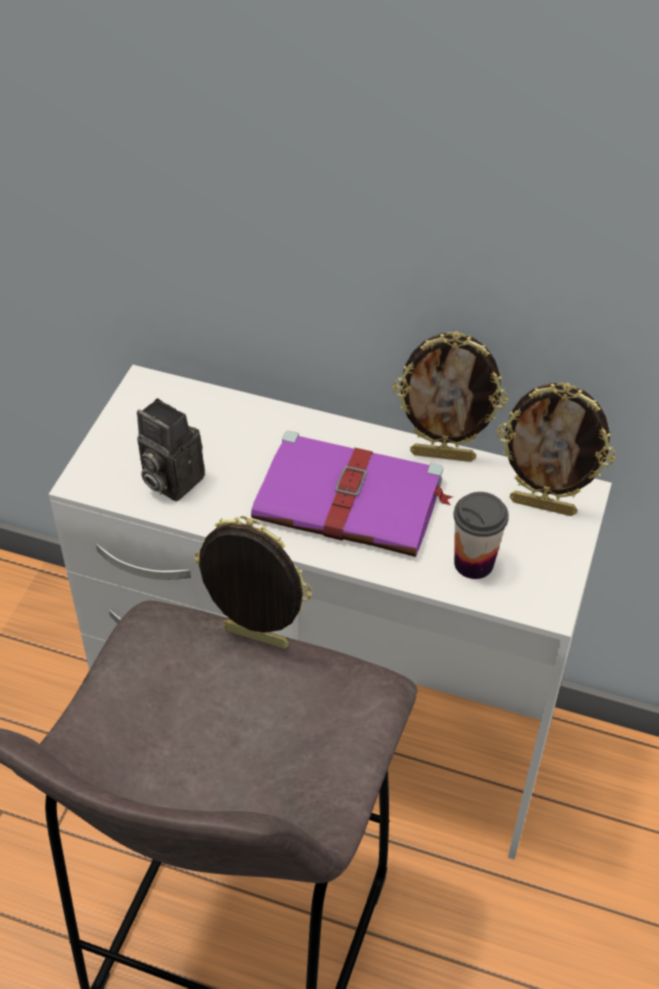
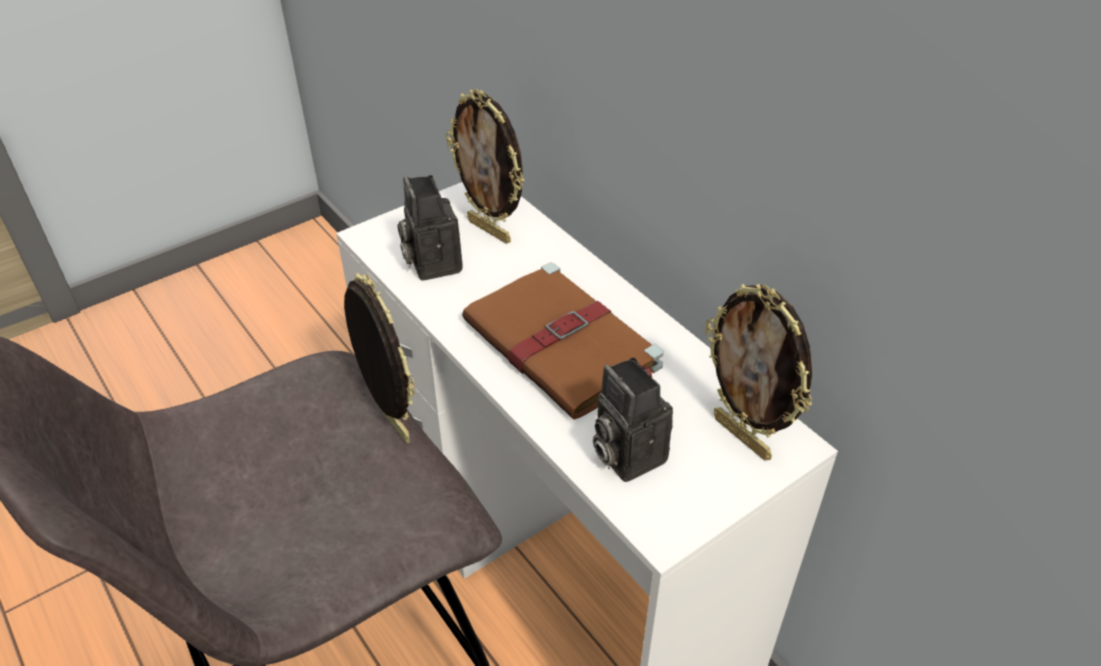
camera: 35 degrees right, 5 degrees down
purple book [251,431,453,557] -> brown book [462,263,664,420]
picture frame [393,331,508,462] -> picture frame moved to [446,89,525,244]
cup [454,492,509,579] -> camera [593,357,673,482]

